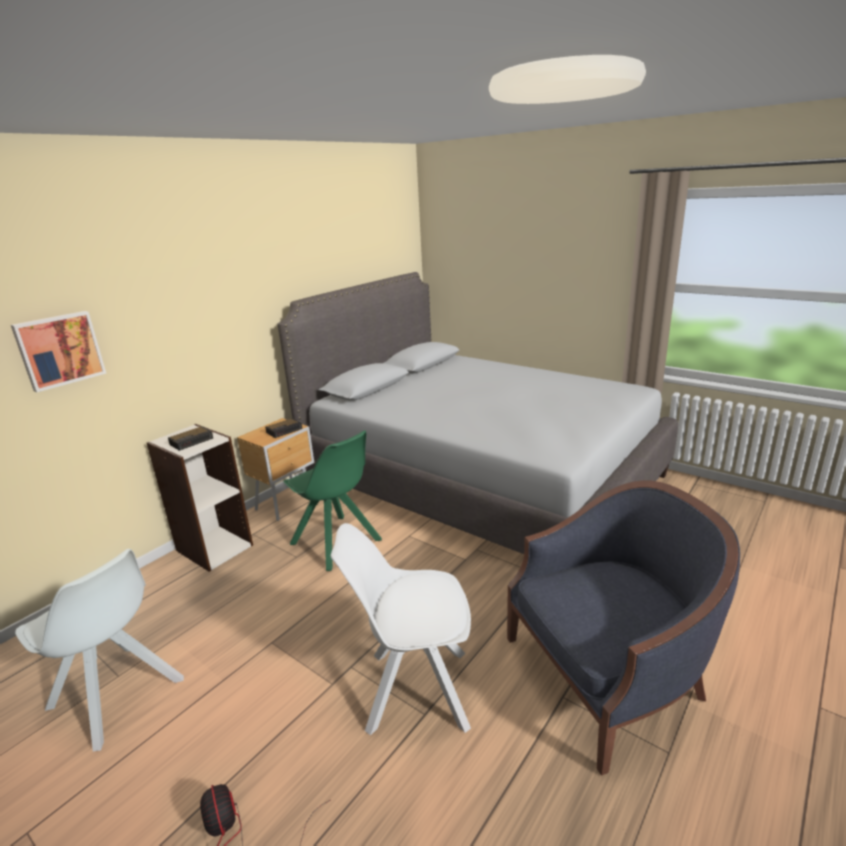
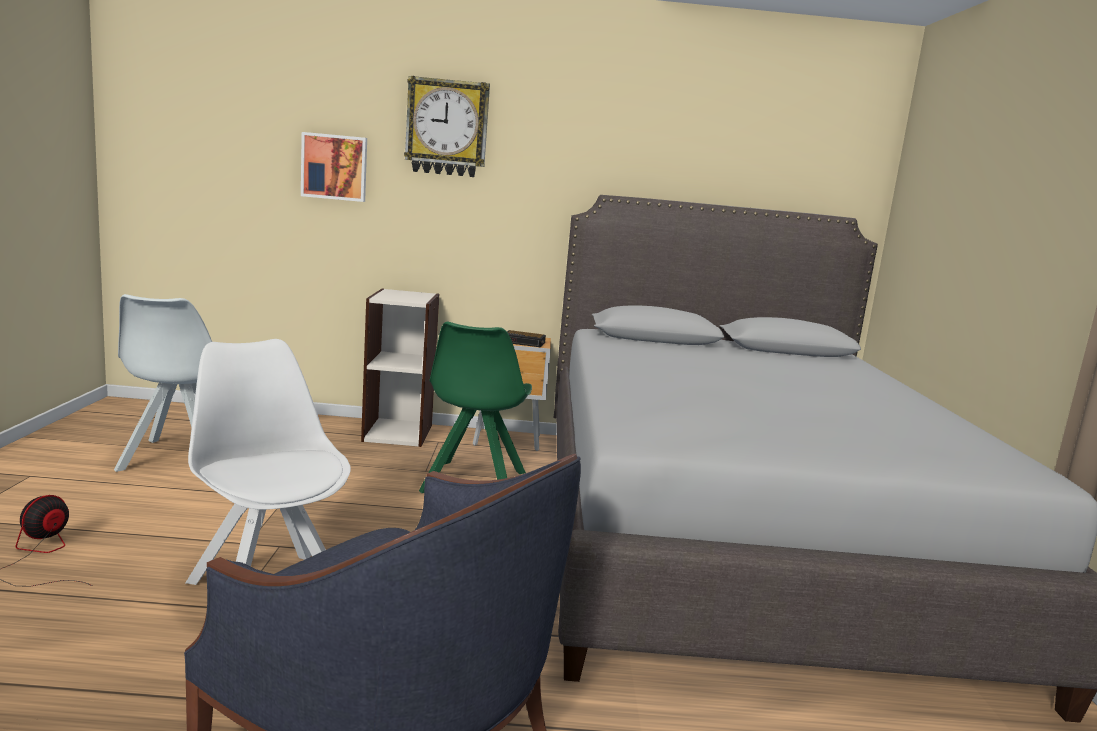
camera: 50 degrees right, 10 degrees down
alarm clock [168,426,213,451] -> none
none -> wall clock [404,76,490,177]

